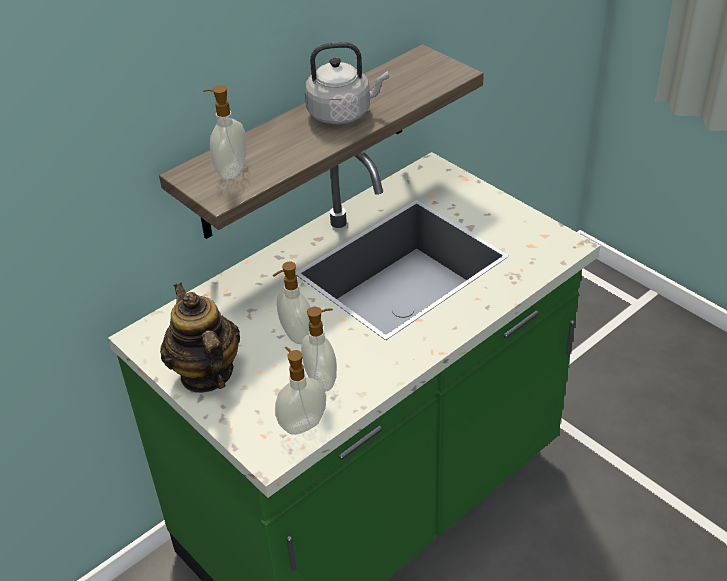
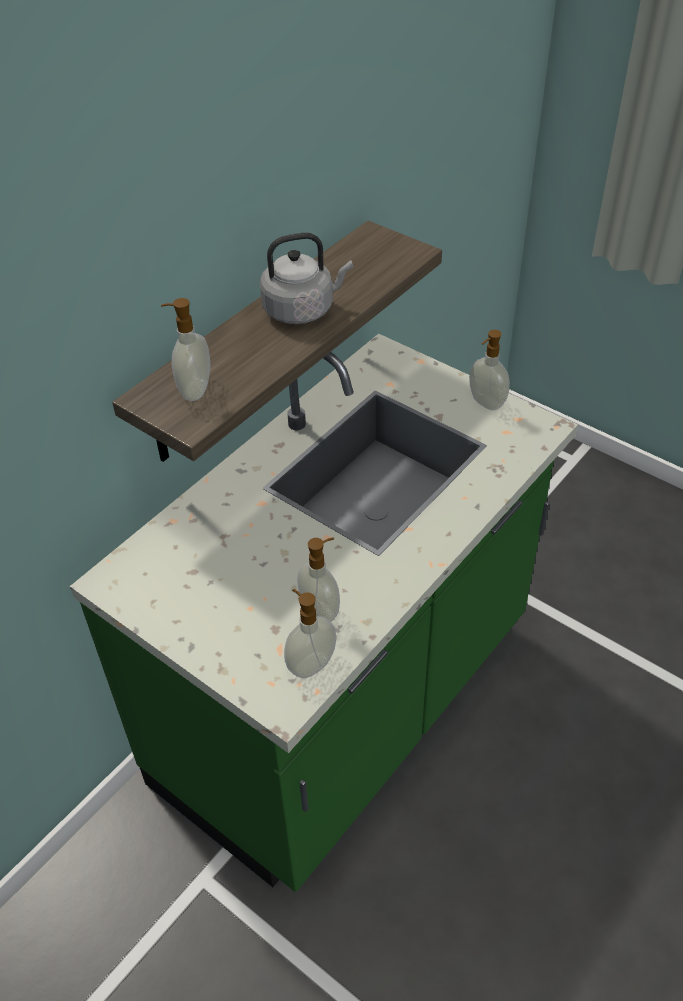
camera: 10 degrees left, 5 degrees up
teapot [160,283,240,393] -> none
soap dispenser [273,262,310,344] -> soap dispenser moved to [469,330,510,410]

